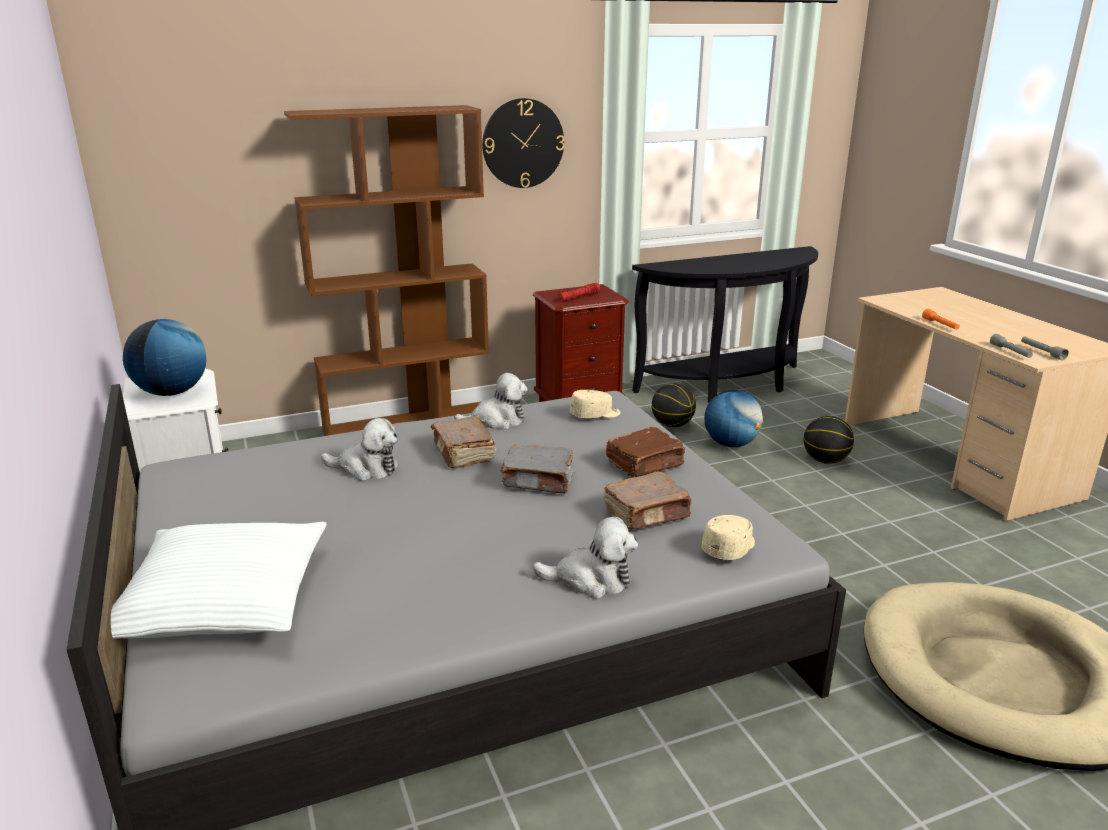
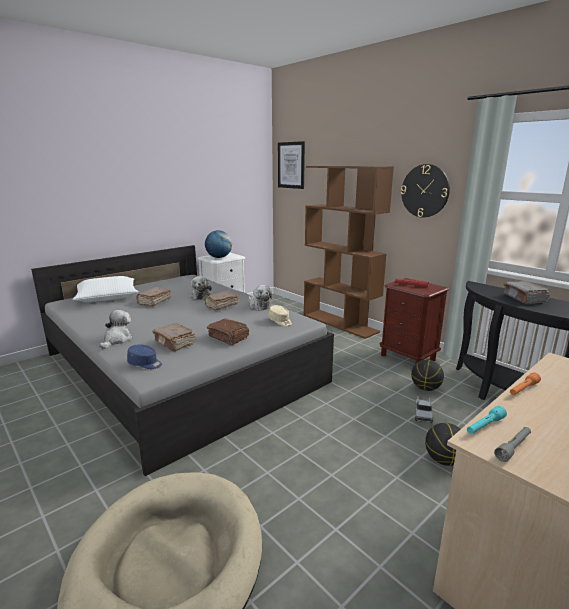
camera: 70 degrees right, 5 degrees down
grey book [501,445,575,494] -> grey book moved to [504,281,550,304]
plush toy [532,516,638,599] -> plush toy turned 150 degrees counterclockwise [99,310,132,349]
beige cap [702,515,755,560] -> blue cap [127,344,162,369]
globe [705,390,763,447] -> toy truck [415,398,433,423]
grey flashlight [990,334,1033,358] -> turquoise flashlight [467,406,507,434]
none -> brown book [137,287,171,307]
none -> picture [278,141,305,189]

